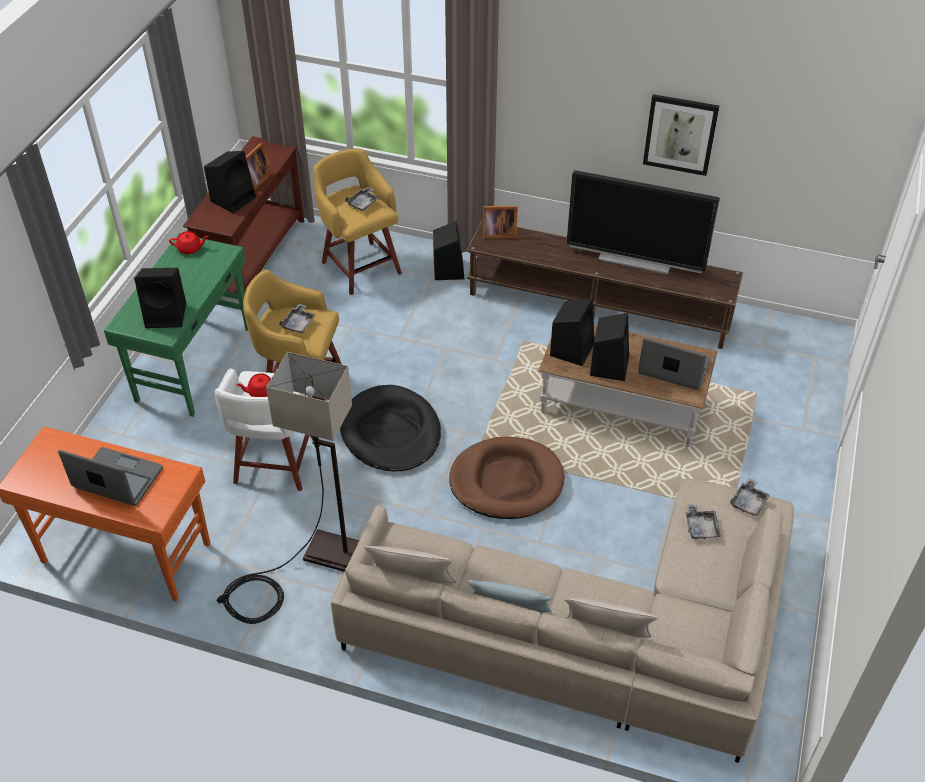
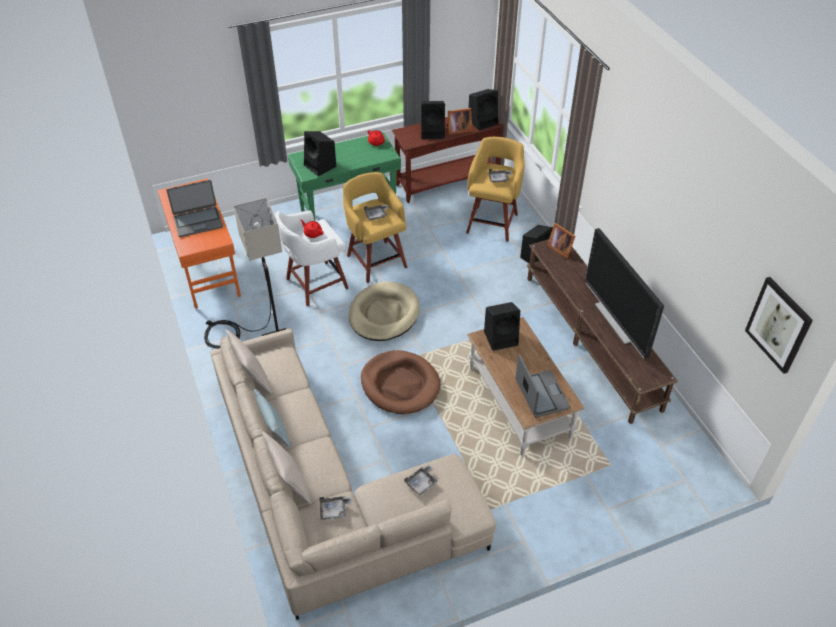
camera: 50 degrees right, 0 degrees up
laptop [58,447,163,506] -> laptop turned 90 degrees clockwise [167,180,223,237]
black dog bed [340,385,441,471] -> beige dog bed [349,281,420,341]
black speaker [590,313,629,381] -> black speaker moved to [469,89,498,130]
picture [643,94,719,176] -> picture moved to [745,277,813,374]
grey tray [730,479,770,516] -> grey tray moved to [320,496,352,520]

